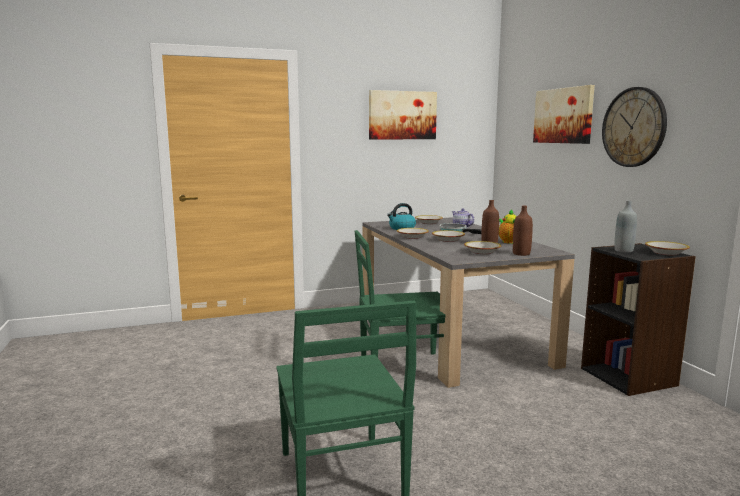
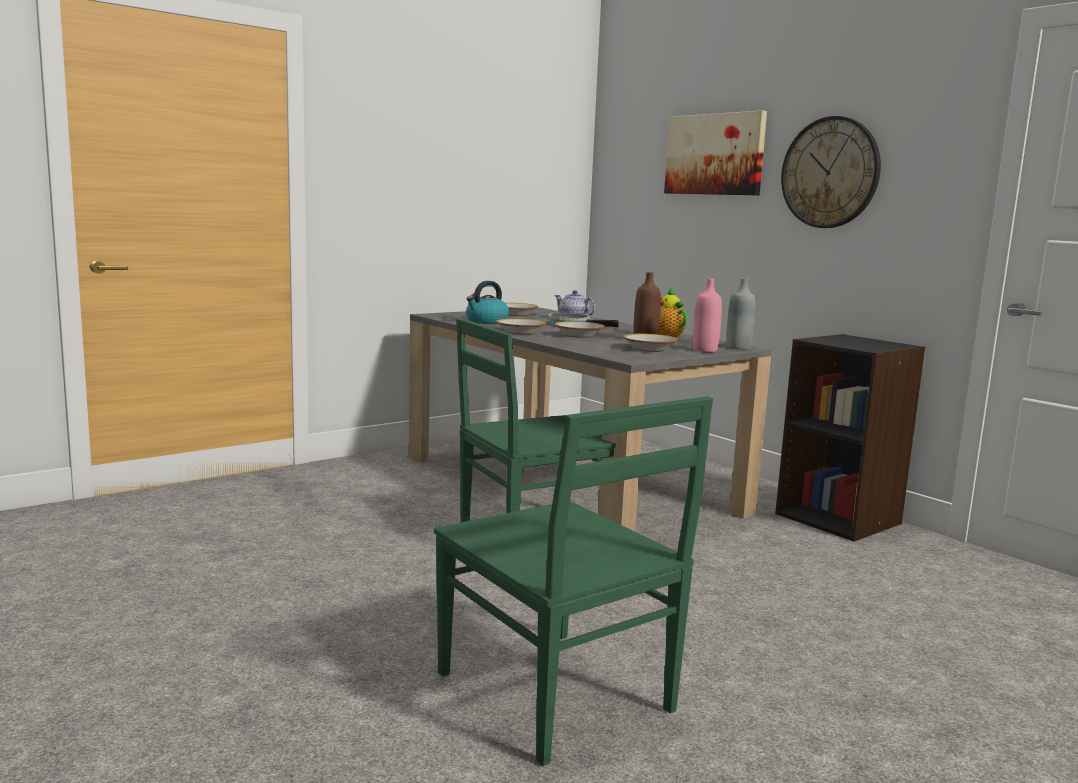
camera: 20 degrees left, 0 degrees up
picture [369,90,437,139] -> none
brown bottle [513,206,533,256] -> pink bottle [693,278,722,352]
grey bottle [614,200,637,253] -> grey bottle moved to [726,278,755,350]
bowl [645,241,690,255] -> none

